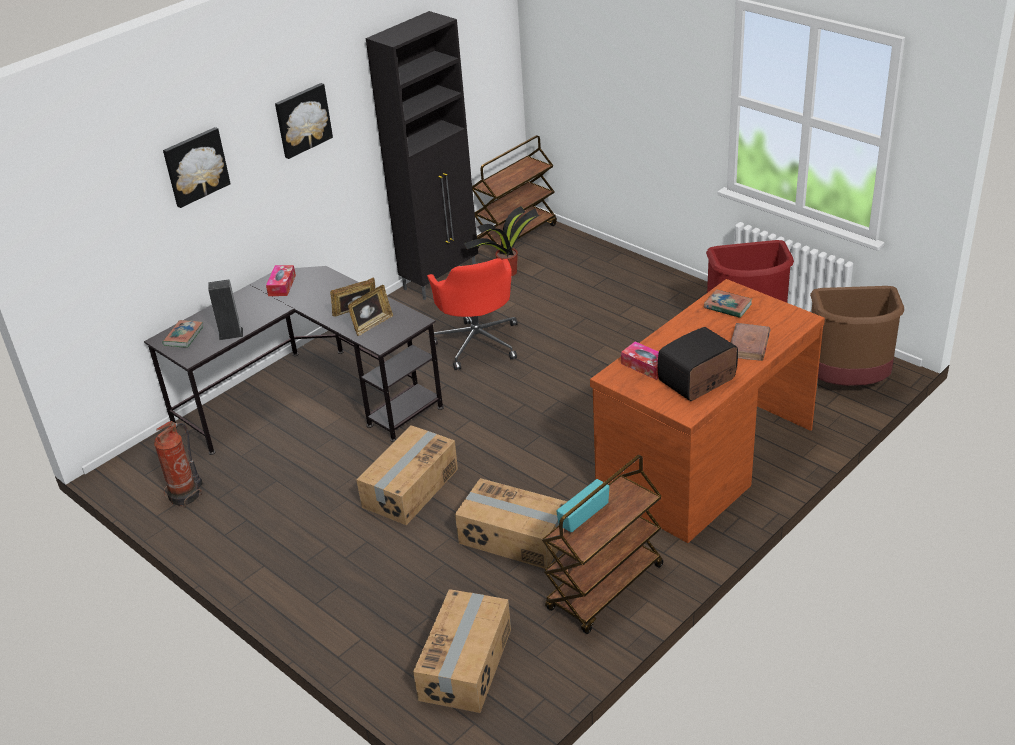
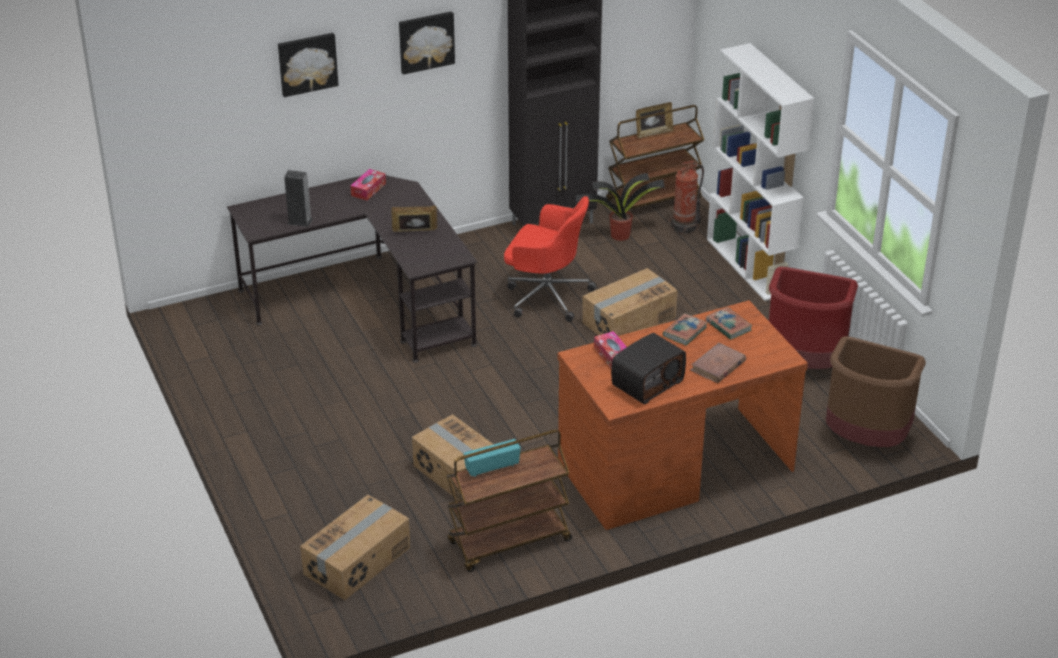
camera: 20 degrees right, 0 degrees up
fire extinguisher [154,421,203,508] -> fire extinguisher moved to [668,161,704,235]
book [162,320,204,348] -> book moved to [663,313,708,346]
picture frame [348,285,393,336] -> picture frame moved to [636,102,674,138]
cardboard box [356,425,458,525] -> cardboard box moved to [582,268,678,336]
red office chair [427,258,518,370] -> red office chair turned 75 degrees counterclockwise [504,196,596,322]
radio [658,327,738,401] -> radio turned 150 degrees clockwise [611,333,686,404]
none -> white bookcase [707,43,814,301]

